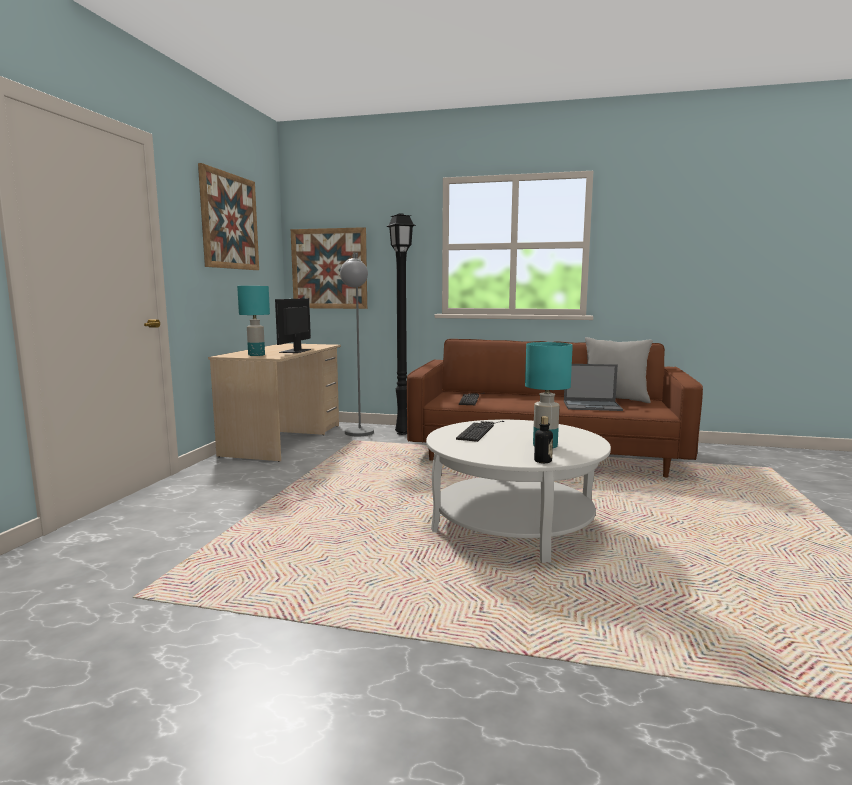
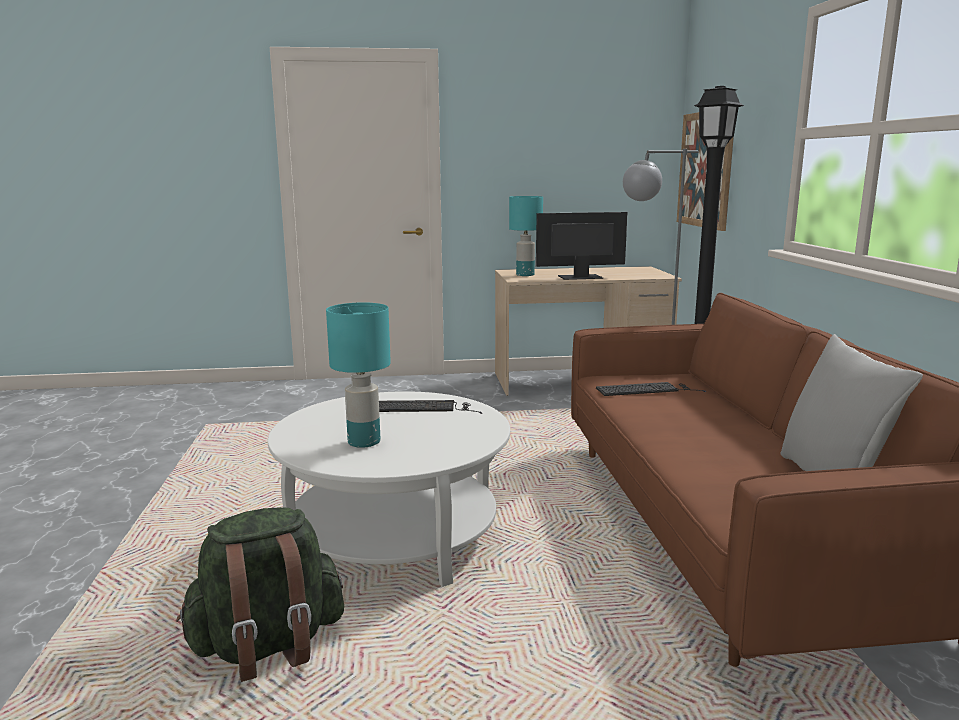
camera: 70 degrees right, 5 degrees up
picture [198,163,259,270] -> none
bottle [534,416,553,463] -> none
laptop [564,364,623,411] -> none
none -> green backpack [176,507,344,682]

